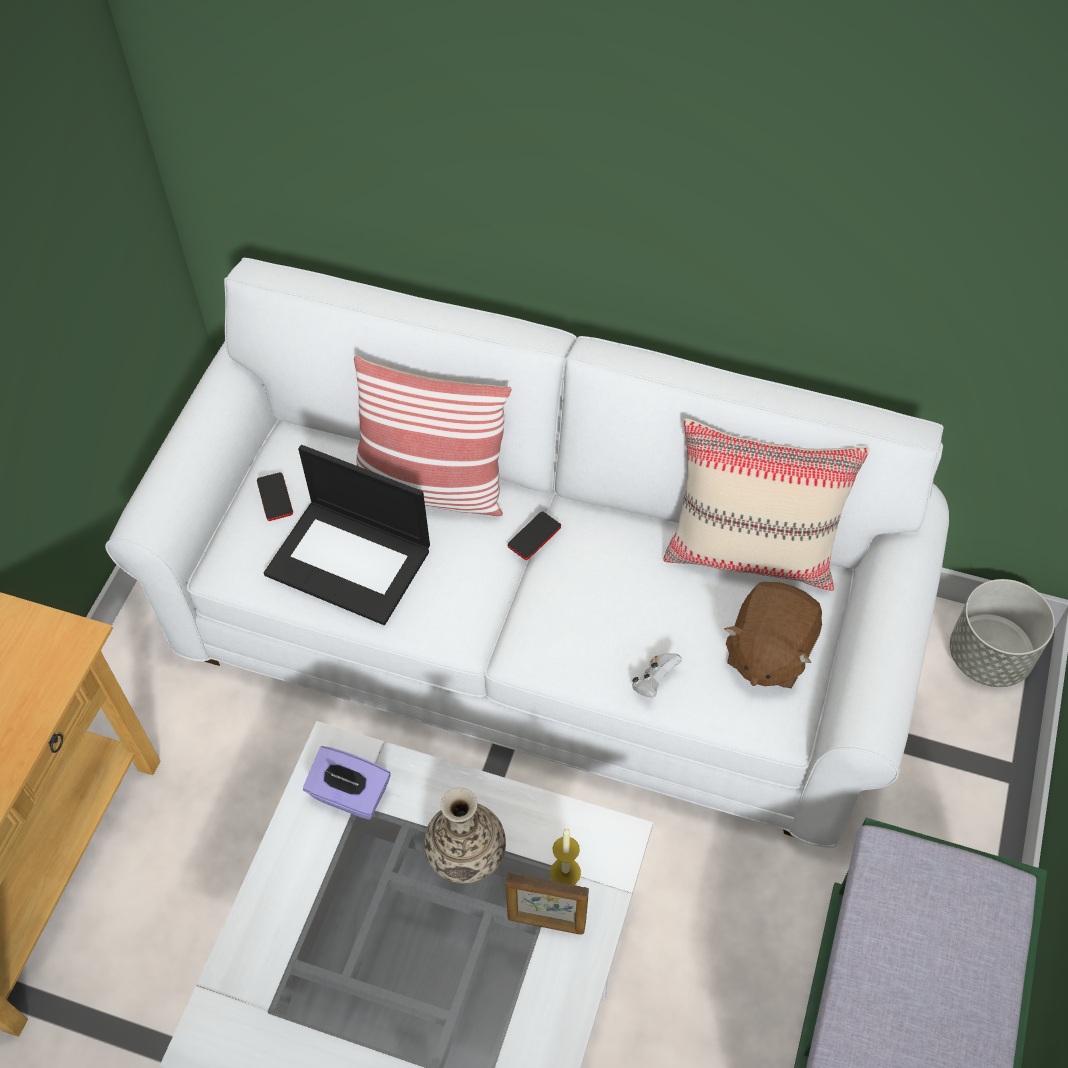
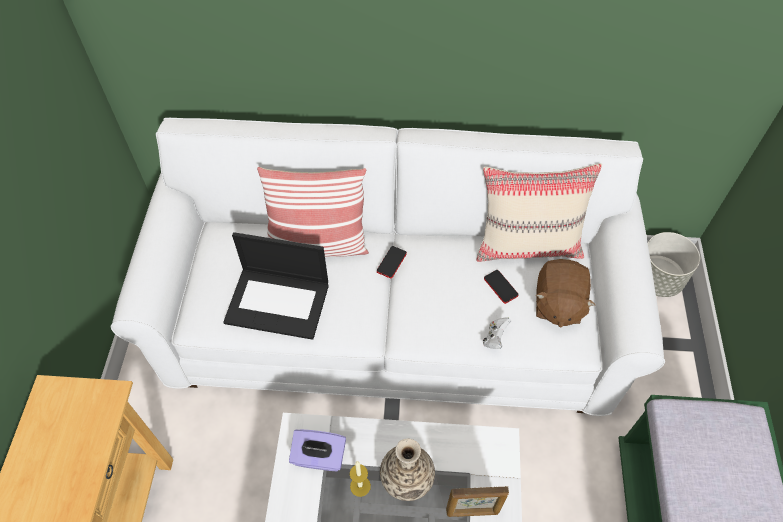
camera: 15 degrees left, 0 degrees up
phone [257,472,293,521] -> phone moved to [484,270,519,304]
candle [550,828,581,885] -> candle moved to [350,461,371,497]

